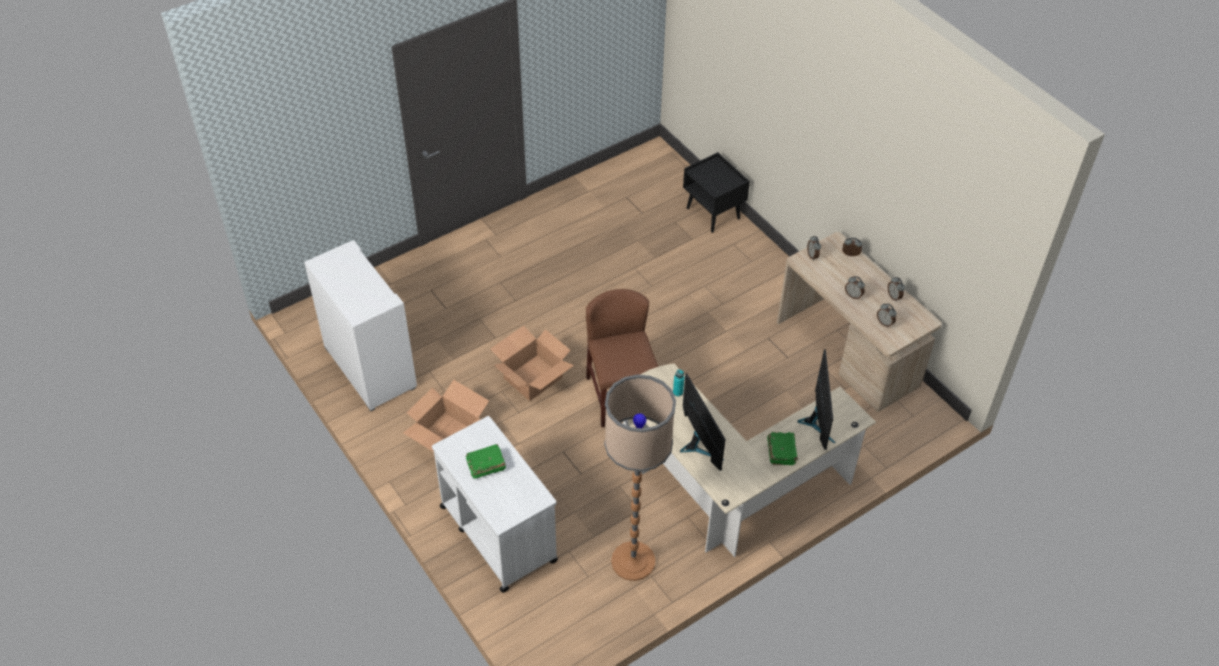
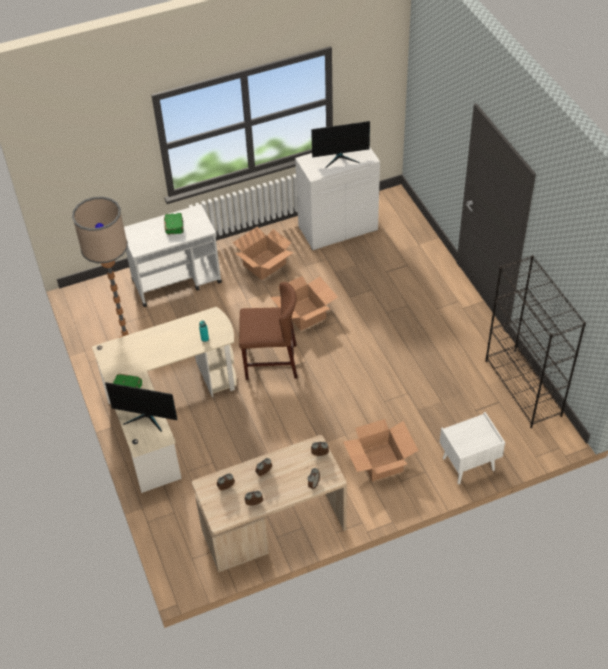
camera: 105 degrees right, 0 degrees up
monitor [680,373,726,471] -> monitor moved to [311,121,370,168]
black nightstand [683,152,750,233] -> white nightstand [439,412,505,484]
none -> cardboard box [343,419,419,481]
none -> black bookcase [485,255,586,428]

